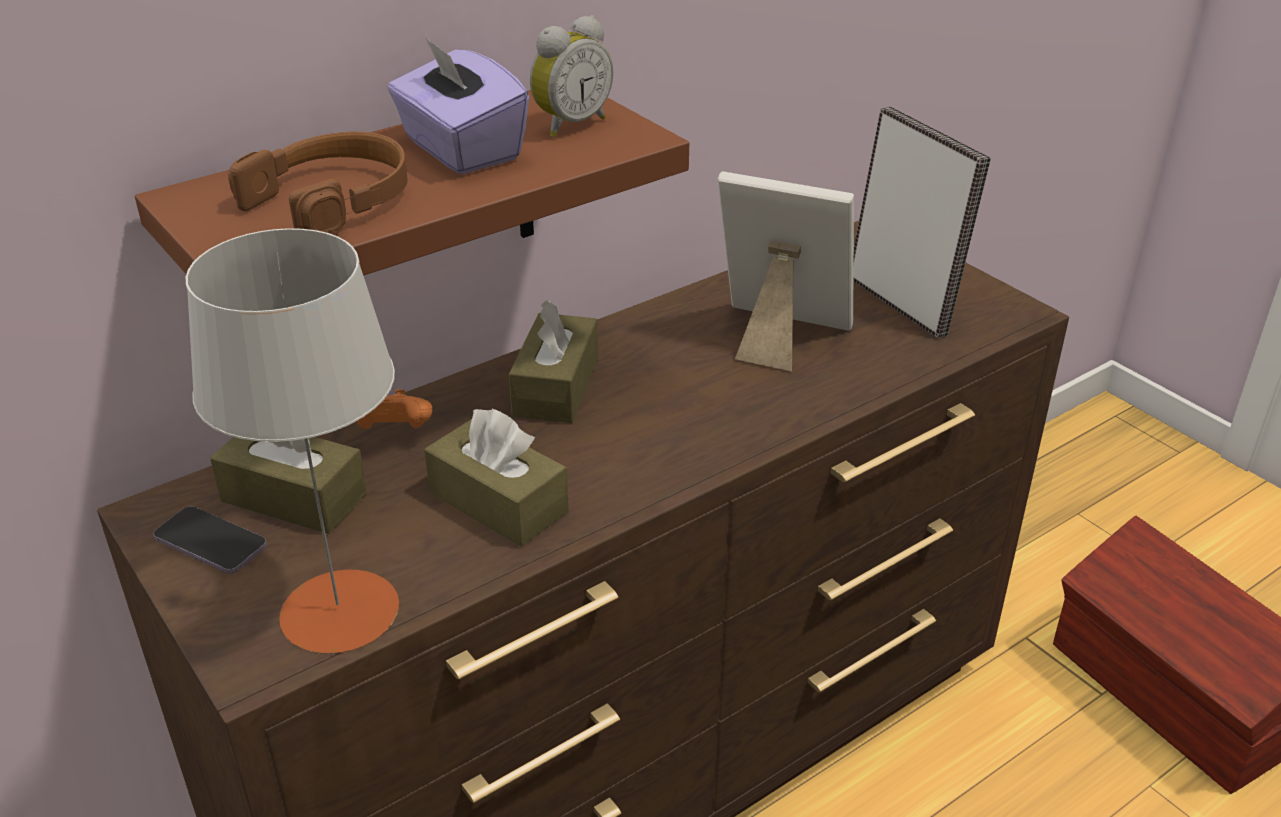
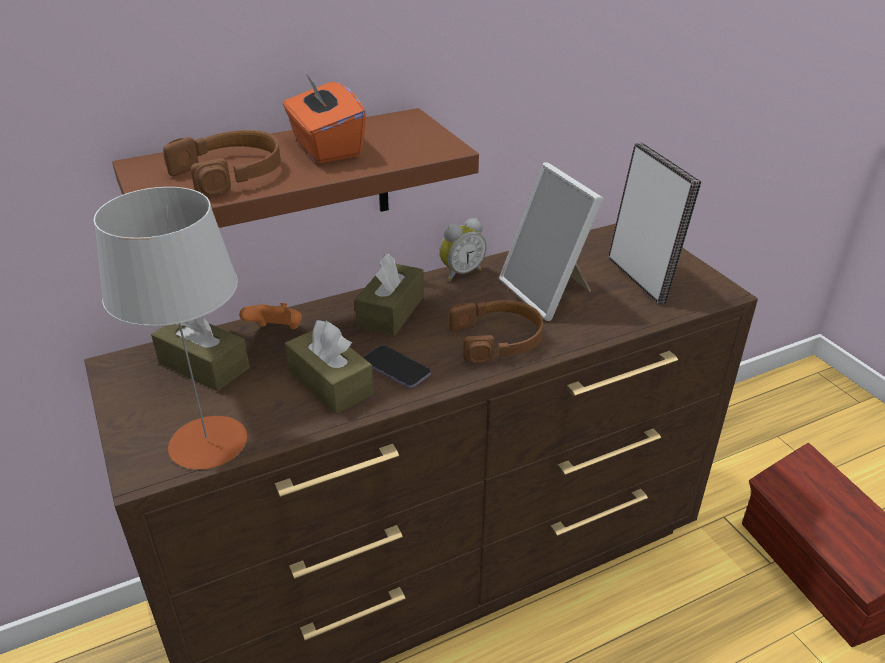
camera: 10 degrees right, 0 degrees up
phone [153,506,267,573] -> phone moved to [363,345,431,388]
purple tissue box [388,37,529,174] -> orange tissue box [283,73,366,163]
alarm clock [530,15,613,138] -> alarm clock moved to [439,218,487,281]
picture frame [718,172,854,371] -> picture frame turned 150 degrees counterclockwise [499,162,603,321]
none -> brown headphones [449,300,543,363]

